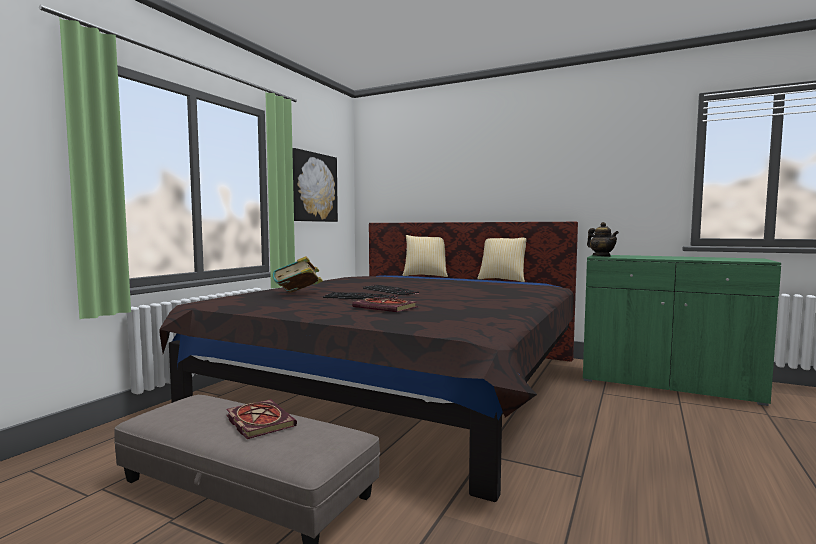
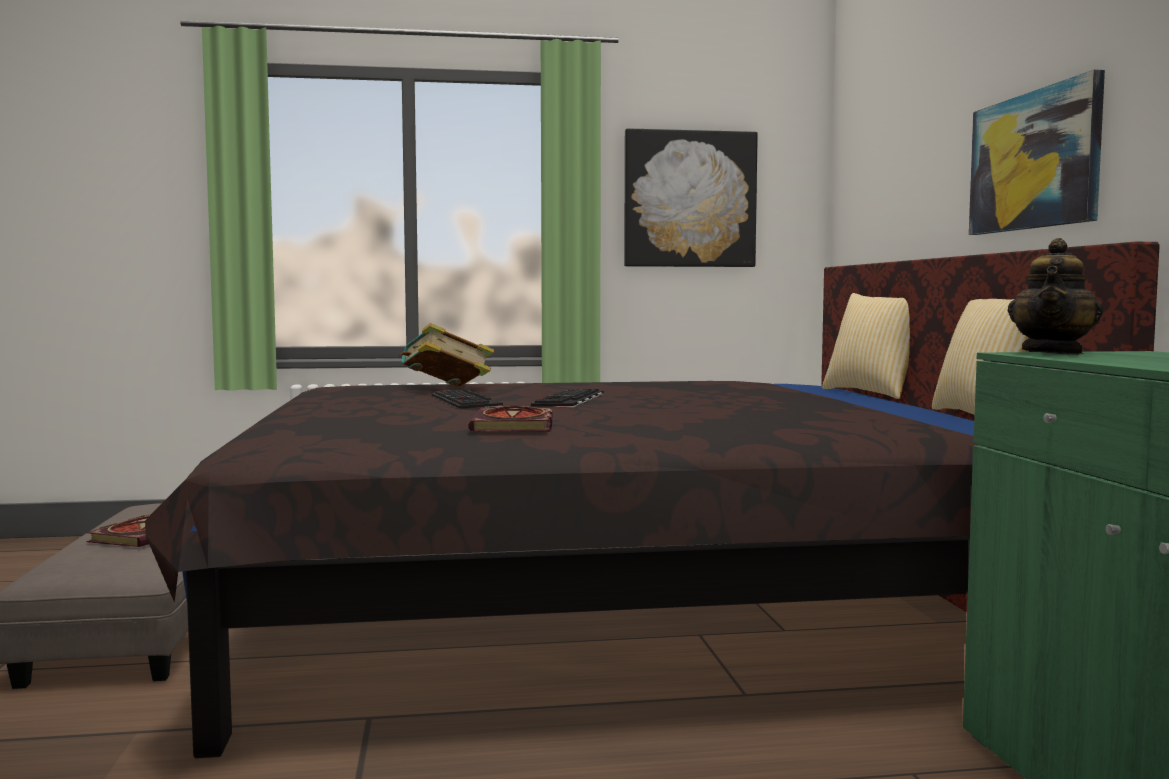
camera: 55 degrees right, 0 degrees up
book [352,297,418,312] -> book moved to [469,406,553,432]
none -> picture [969,70,1105,235]

